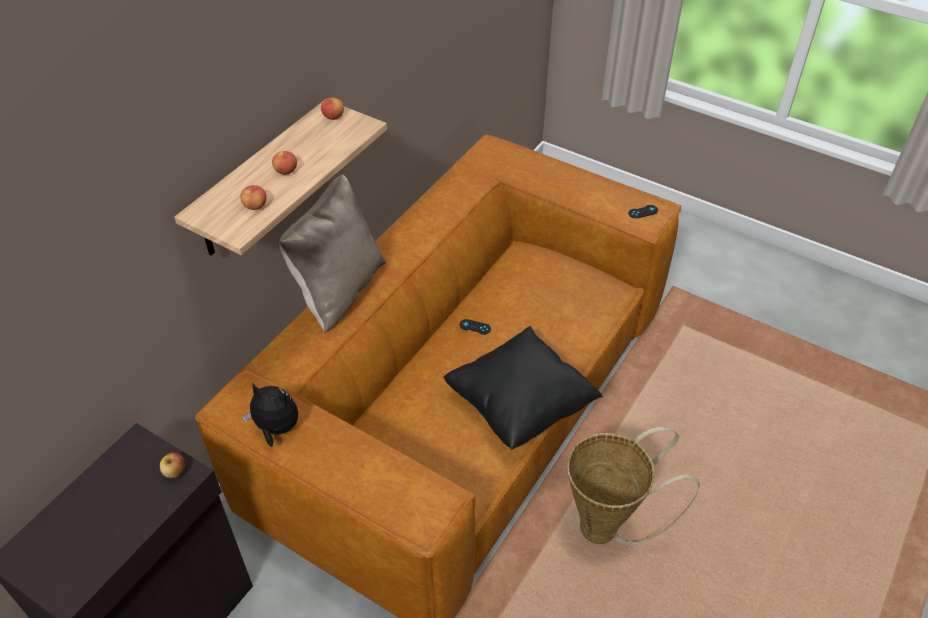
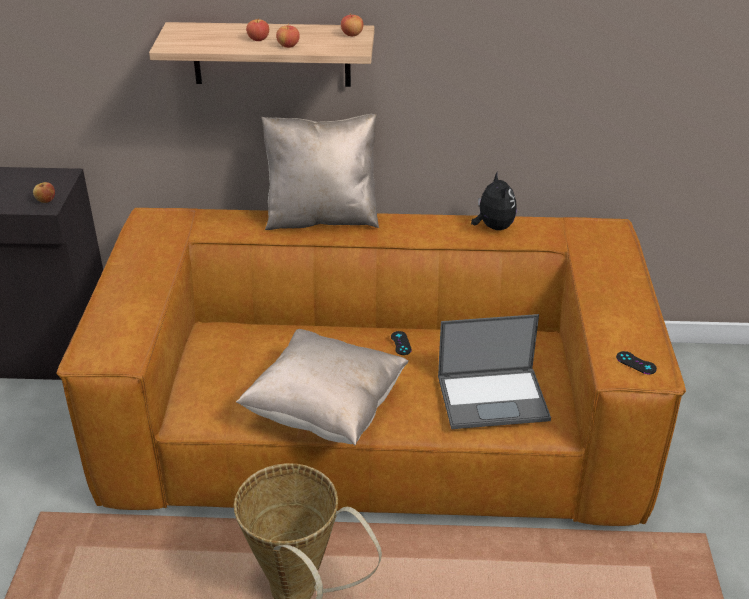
camera: 60 degrees right, 10 degrees down
apple [240,185,267,210] -> apple moved to [276,23,300,48]
plush toy [242,383,298,447] -> plush toy moved to [471,172,517,230]
black pillow [443,326,603,450] -> beige pillow [236,329,409,445]
none -> laptop [438,314,551,429]

